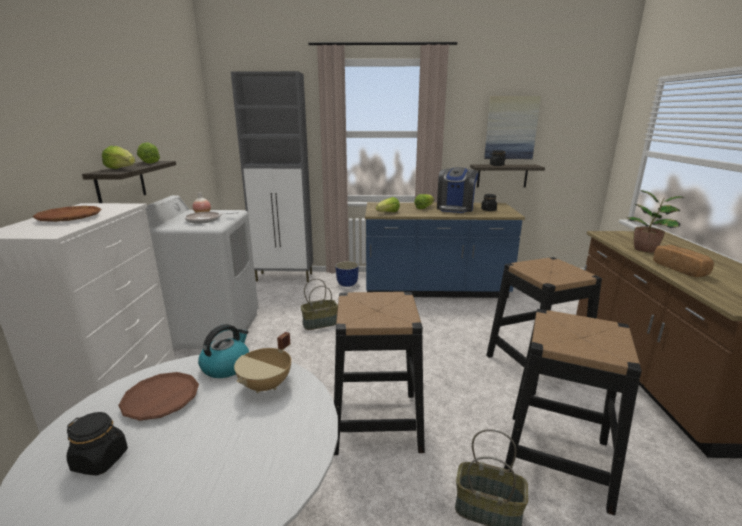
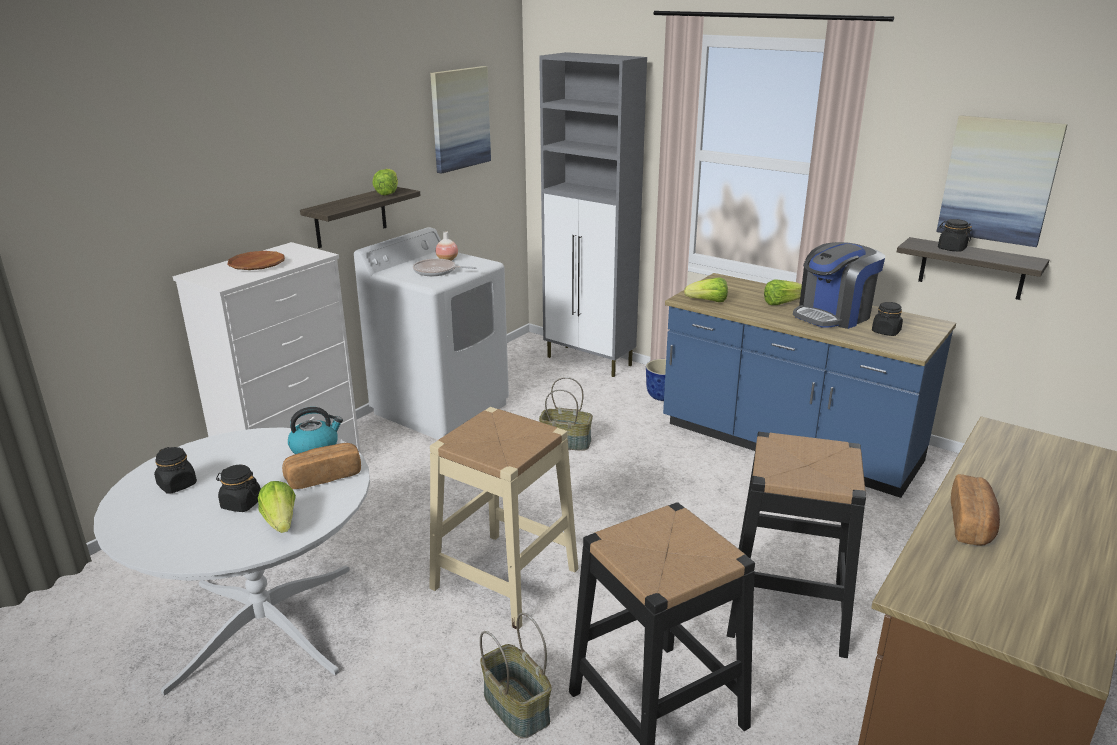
camera: 35 degrees right, 5 degrees up
lettuce [102,146,135,169] -> lettuce moved to [258,481,296,533]
brown plate [118,372,199,421] -> none
beige cooking pot [234,332,291,393] -> bread [282,443,361,489]
black stool [334,292,425,455] -> beige stool [429,407,578,629]
potted plant [626,190,684,253] -> none
none -> black jar [216,465,261,512]
none -> picture [430,66,491,174]

